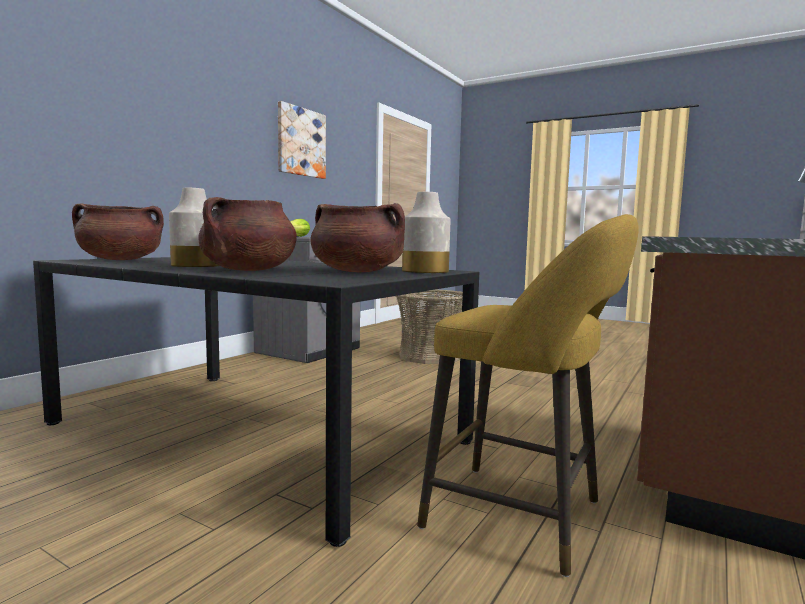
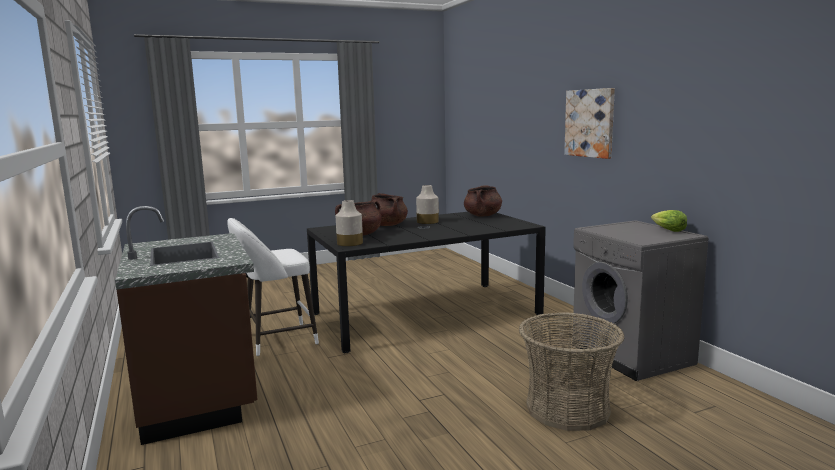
camera: 125 degrees right, 5 degrees up
picture [278,101,326,179] -> picture moved to [564,88,615,159]
yellow stool [417,214,639,577] -> white stool [227,218,319,356]

